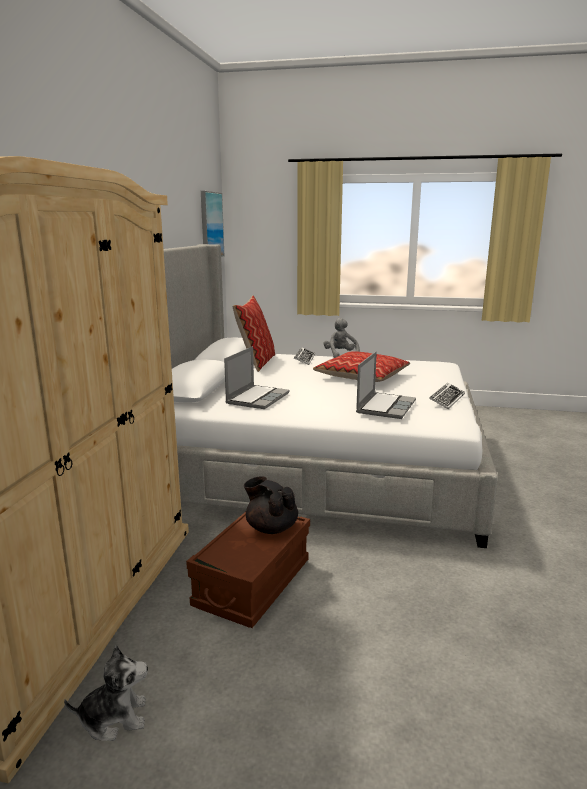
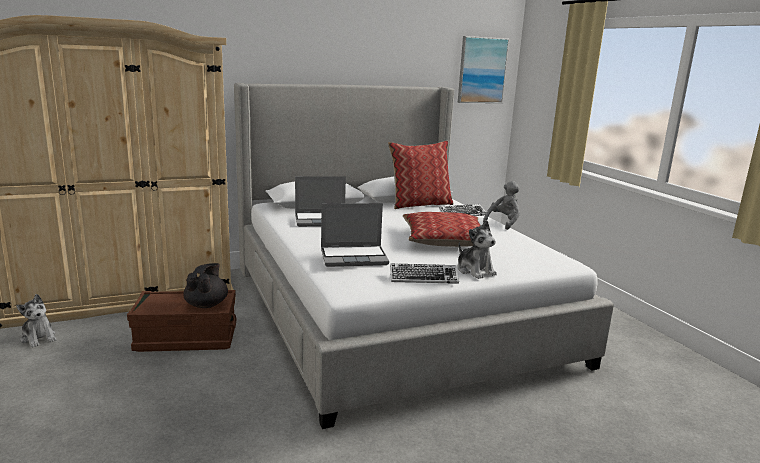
camera: 55 degrees right, 0 degrees up
none -> plush toy [457,220,497,279]

